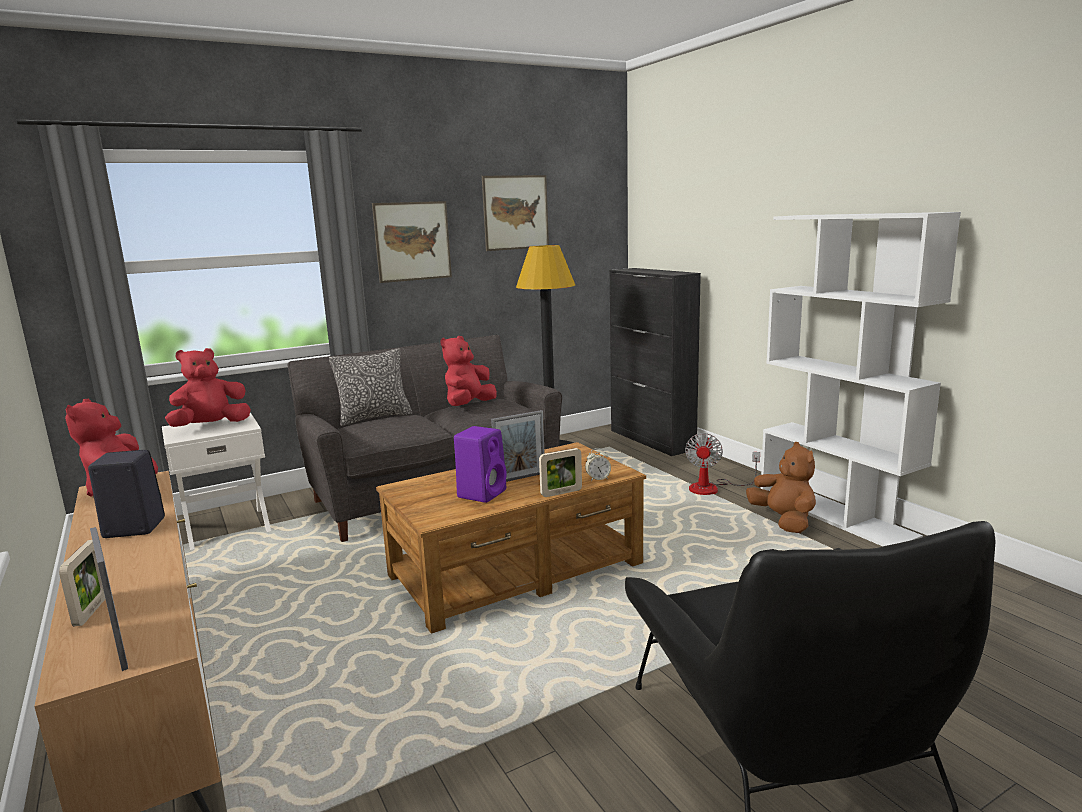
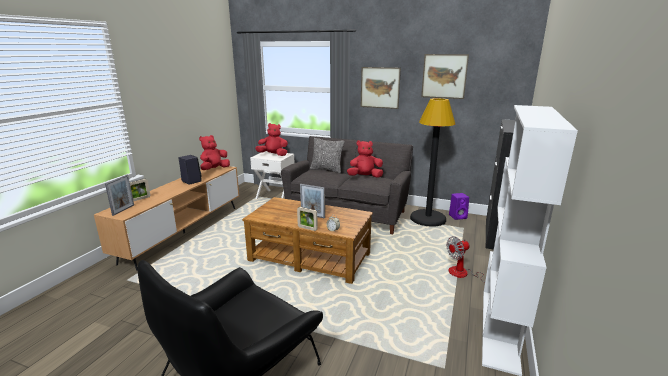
camera: 50 degrees right, 5 degrees up
purple speaker [454,426,506,503] -> purple speaker moved to [449,193,469,220]
brown plush toy [746,442,816,533] -> none

